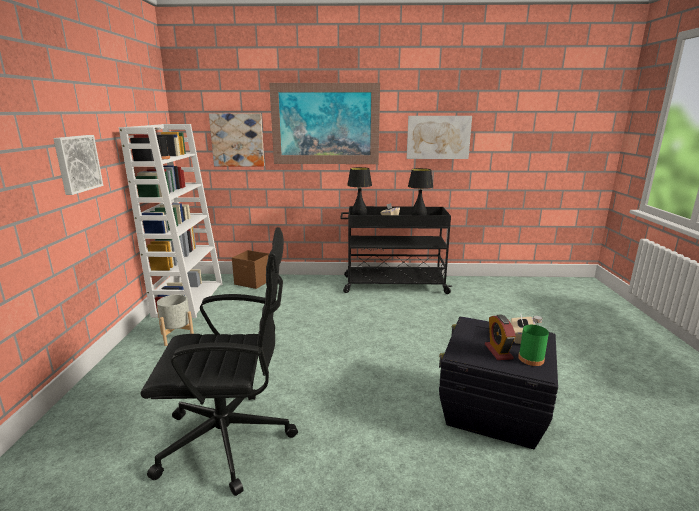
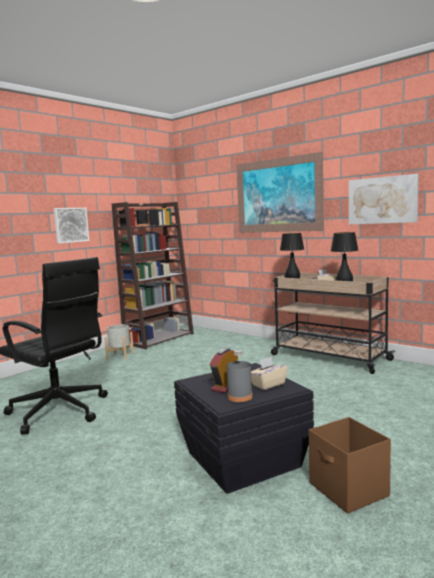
camera: 40 degrees right, 10 degrees down
white bookcase [119,124,223,318] -> brown bookcase [112,202,194,349]
picture [209,113,265,167] -> none
brown storage box [232,250,269,289] -> brown storage box moved to [309,417,391,514]
black cart [340,206,452,294] -> beige cart [271,272,395,374]
green bottle [518,316,549,366] -> grey bottle [227,350,253,402]

